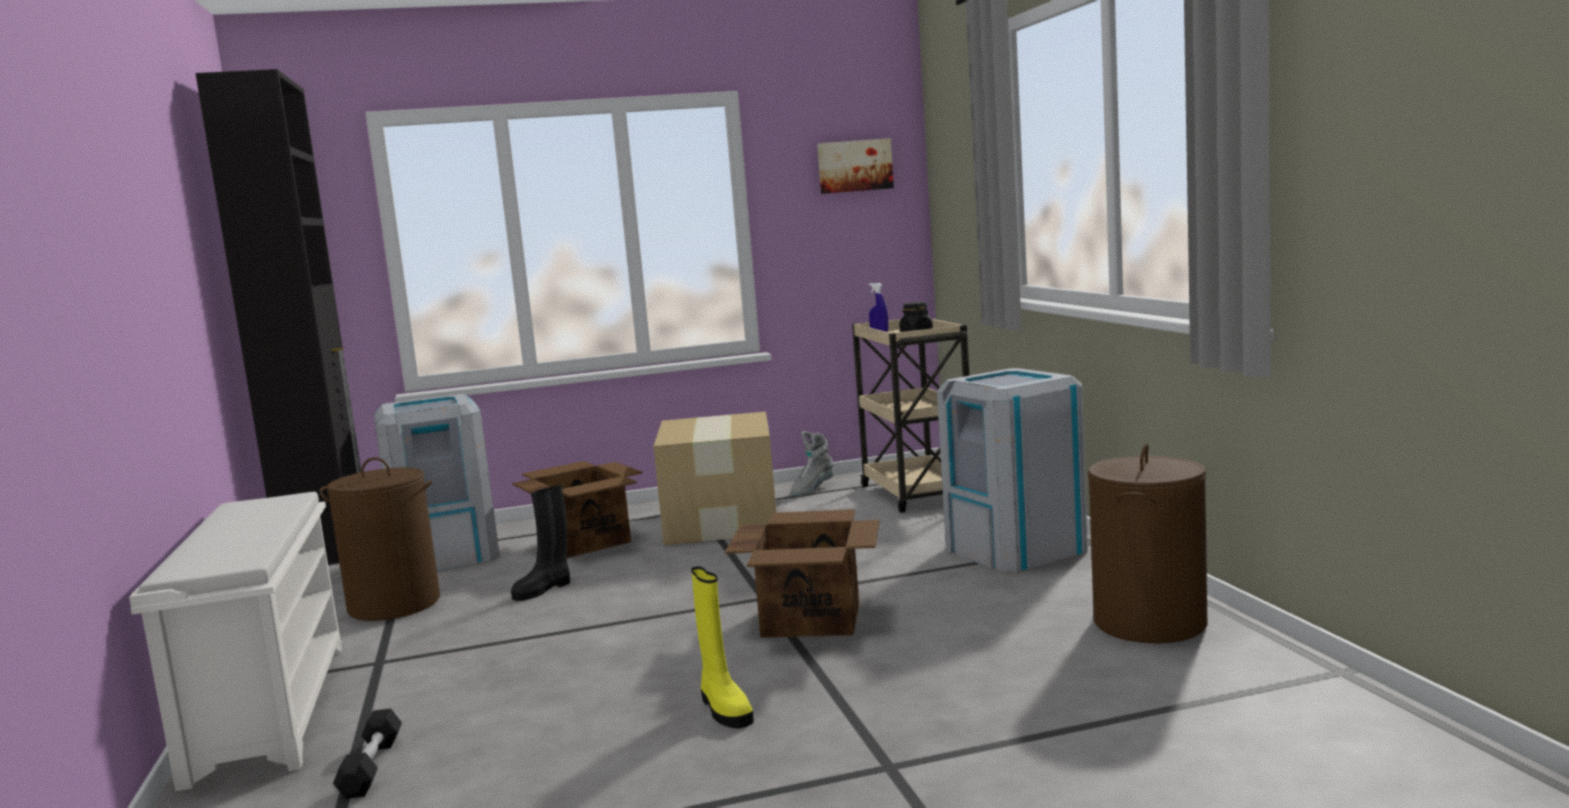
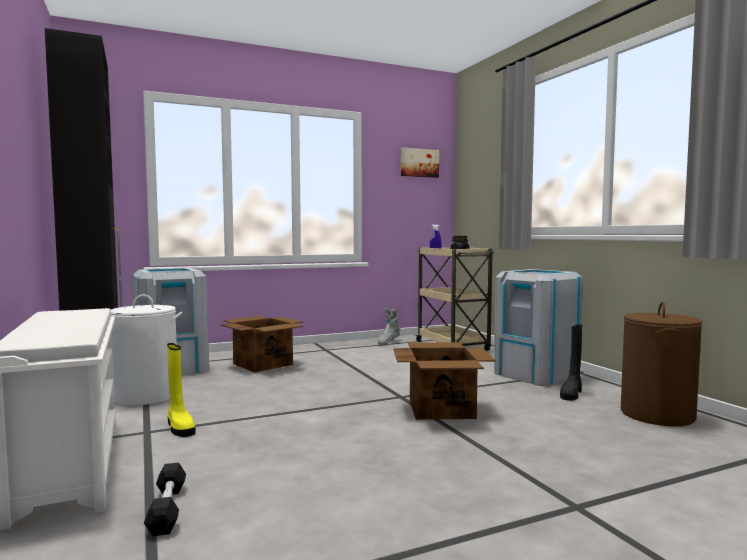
camera: 10 degrees left, 5 degrees down
brown laundry basket [319,457,440,621] -> white laundry basket [111,294,182,405]
black boot [511,485,570,601] -> black boot moved to [560,325,582,401]
cardboard box [653,411,776,545] -> none
yellow boot [691,566,754,728] -> yellow boot moved to [167,343,196,437]

